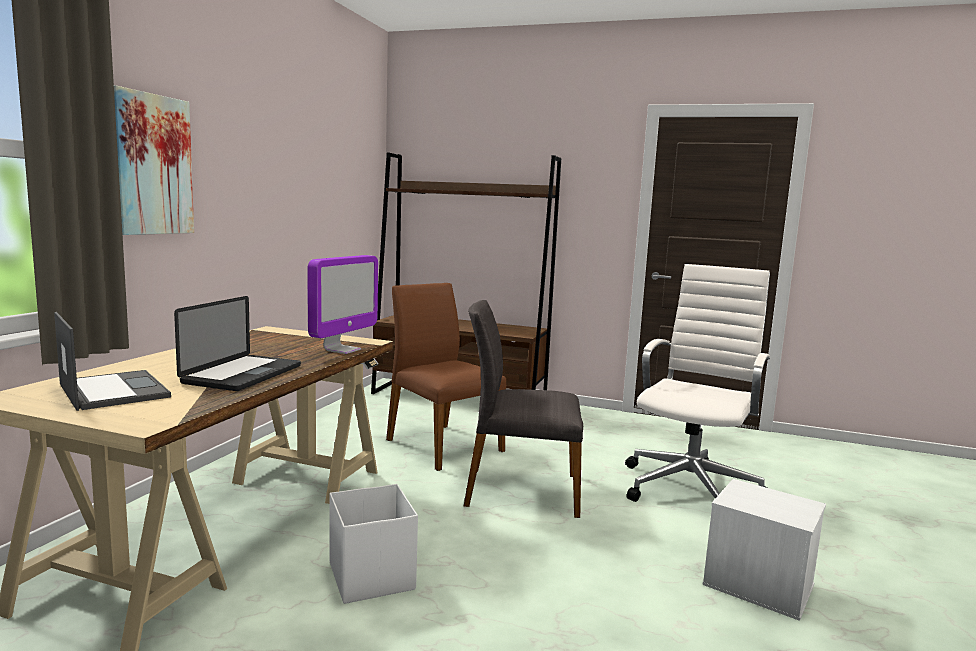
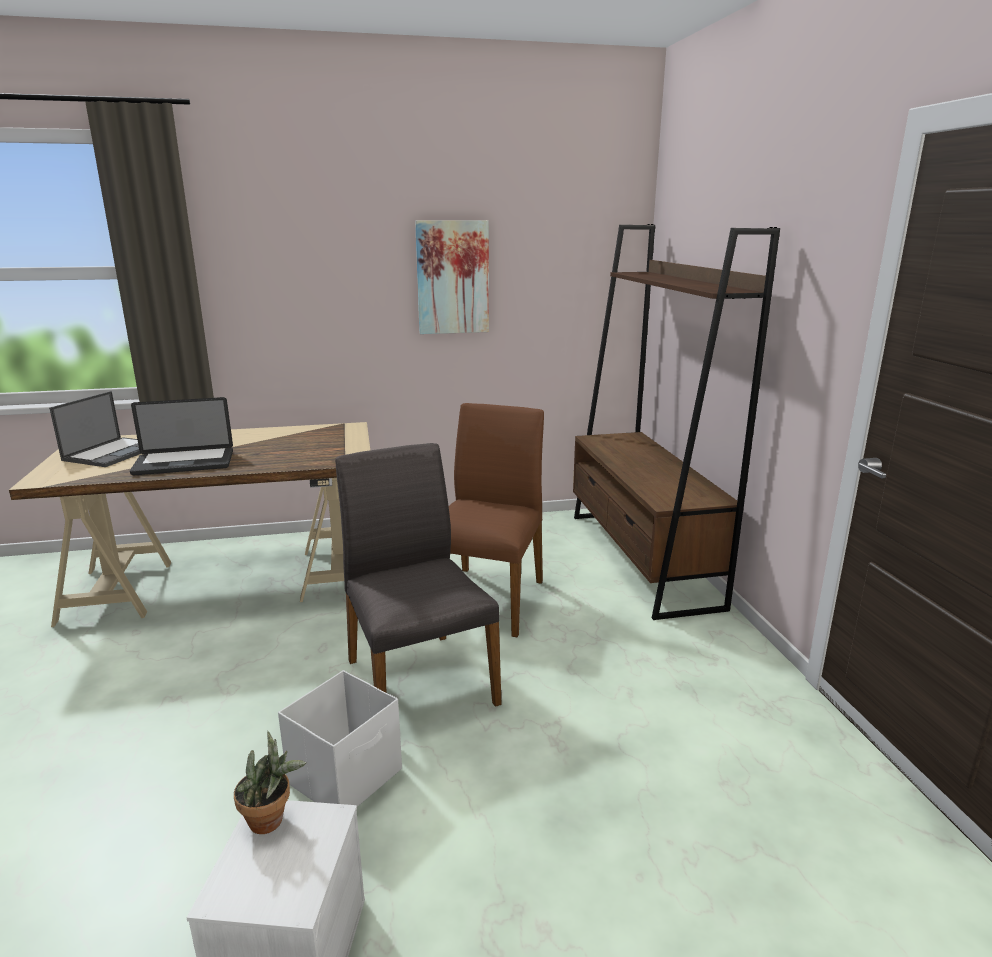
camera: 60 degrees right, 10 degrees up
picture [114,85,194,235] -> picture moved to [415,220,489,334]
monitor [307,255,378,354] -> none
white storage box [330,484,418,604] -> white storage box moved to [278,670,402,807]
white office chair [625,264,770,502] -> none
none -> potted plant [234,731,306,834]

